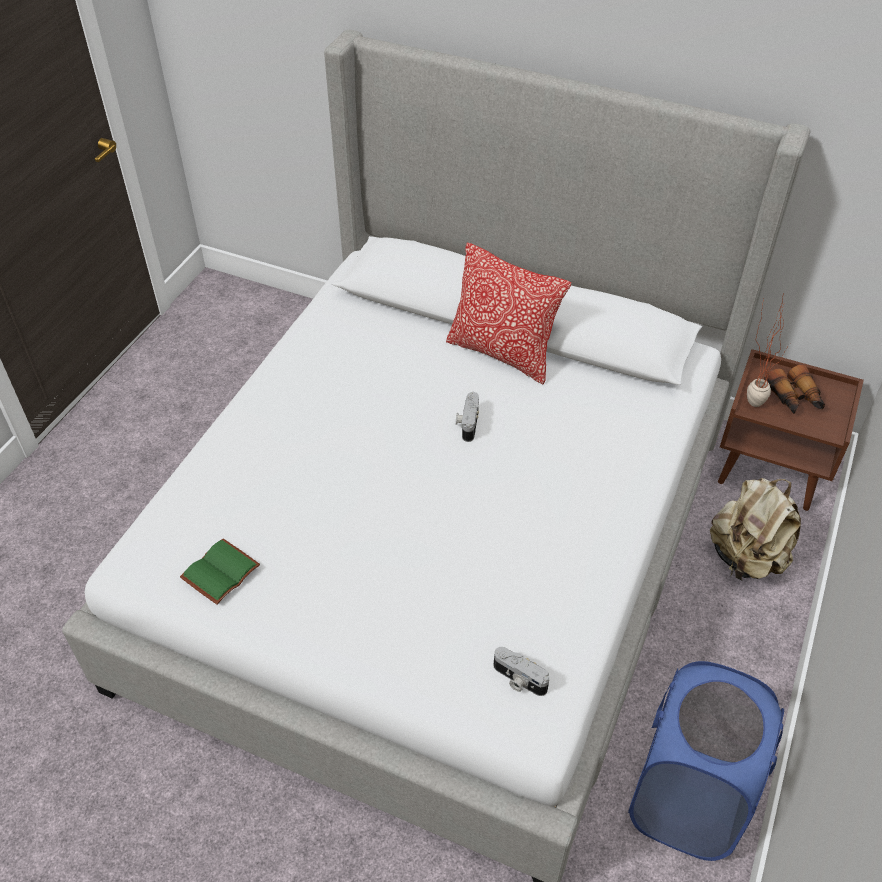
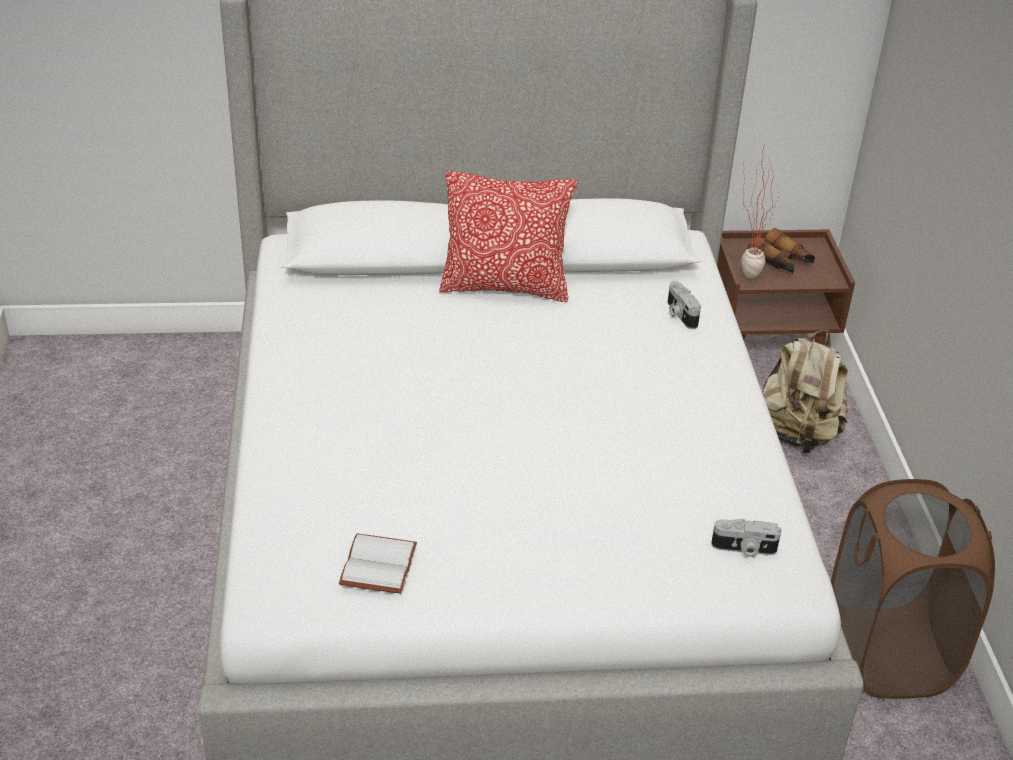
camera: 30 degrees left, 10 degrees down
green book [180,538,260,605] -> white book [339,533,417,594]
camera [456,392,479,442] -> camera moved to [667,281,701,329]
blue laundry basket [628,661,784,861] -> brown laundry basket [831,479,995,699]

